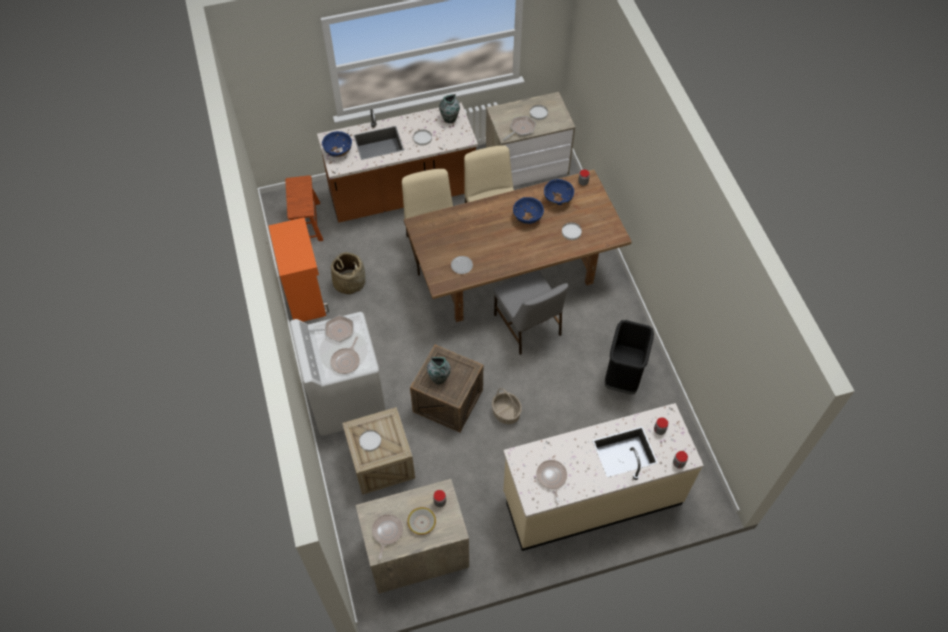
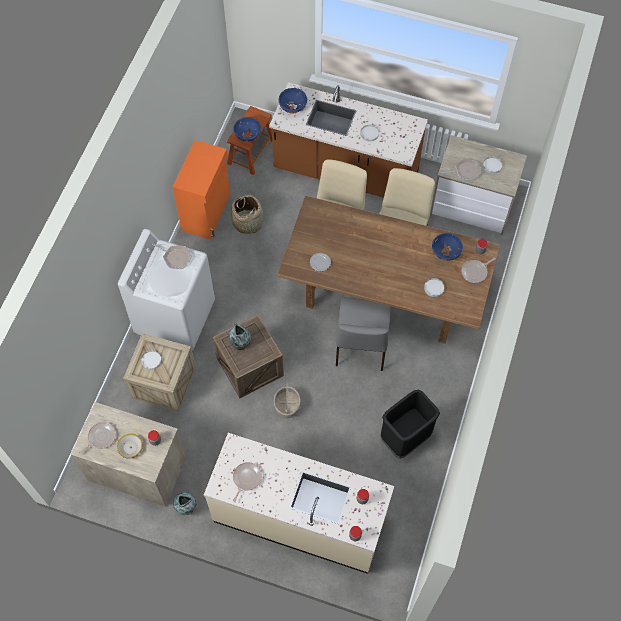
camera: 35 degrees right, 5 degrees up
frying pan [331,336,360,374] -> frying pan moved to [462,258,496,283]
vase [439,94,460,123] -> vase moved to [173,492,197,515]
blue bowl [513,197,544,224] -> blue bowl moved to [233,117,261,142]

